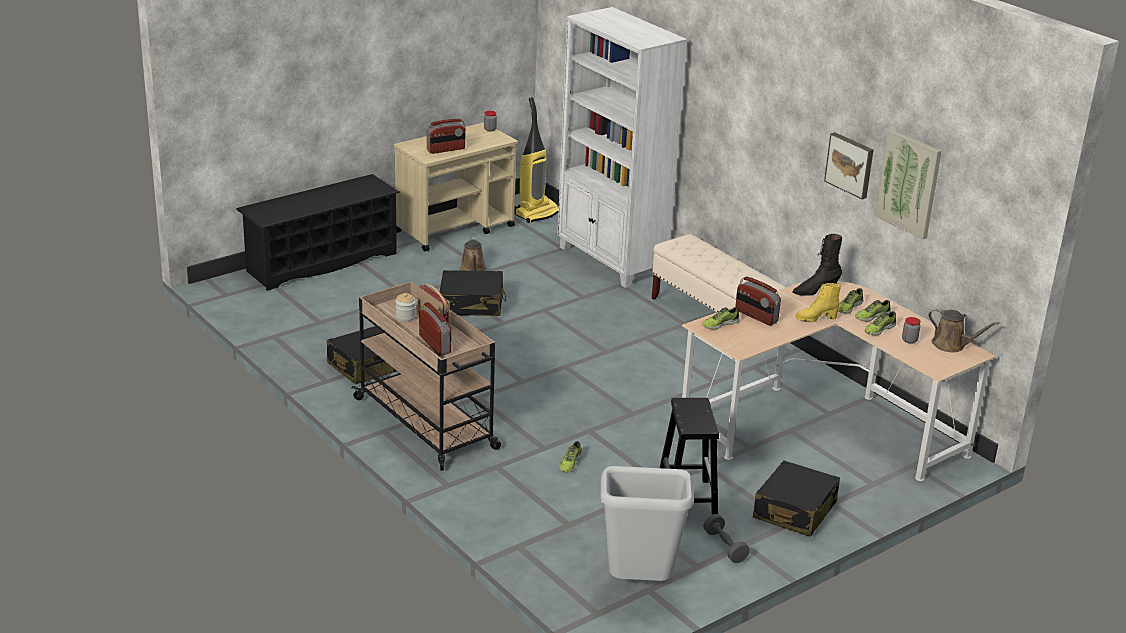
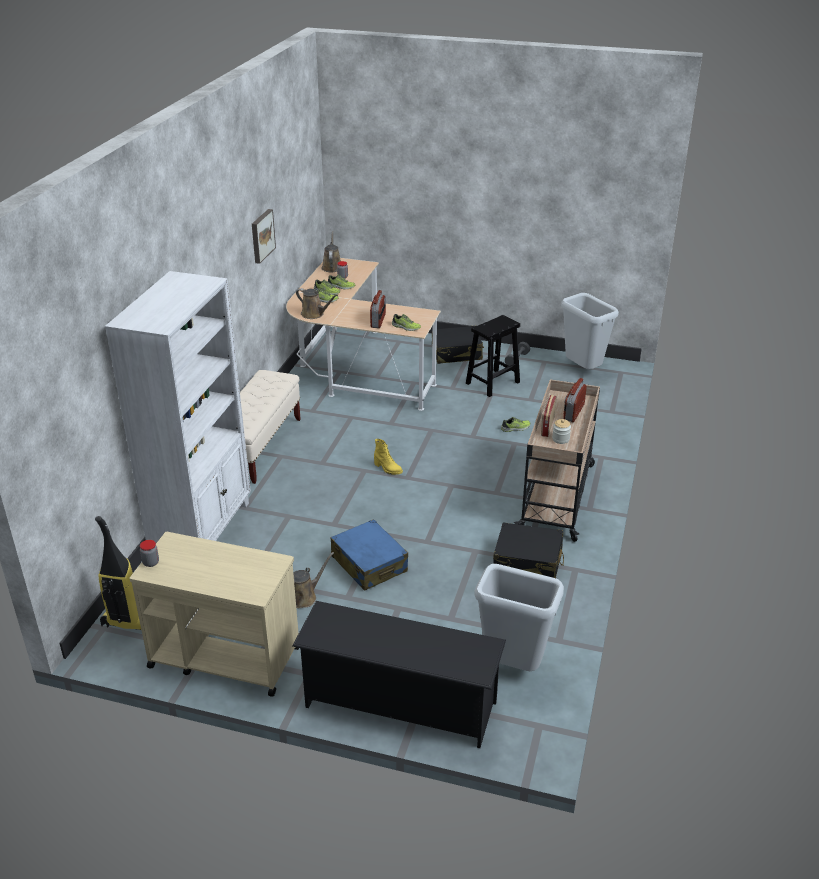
camera: 125 degrees left, 5 degrees up
radio [426,119,466,154] -> none
black suitcase [440,270,506,316] -> blue suitcase [331,519,408,591]
black boot [793,234,842,296] -> brown watering can [296,288,338,319]
yellow boot [796,283,841,322] -> yellow boot moved to [374,439,403,475]
picture [875,129,941,239] -> none
none -> grey trash can [474,564,564,671]

